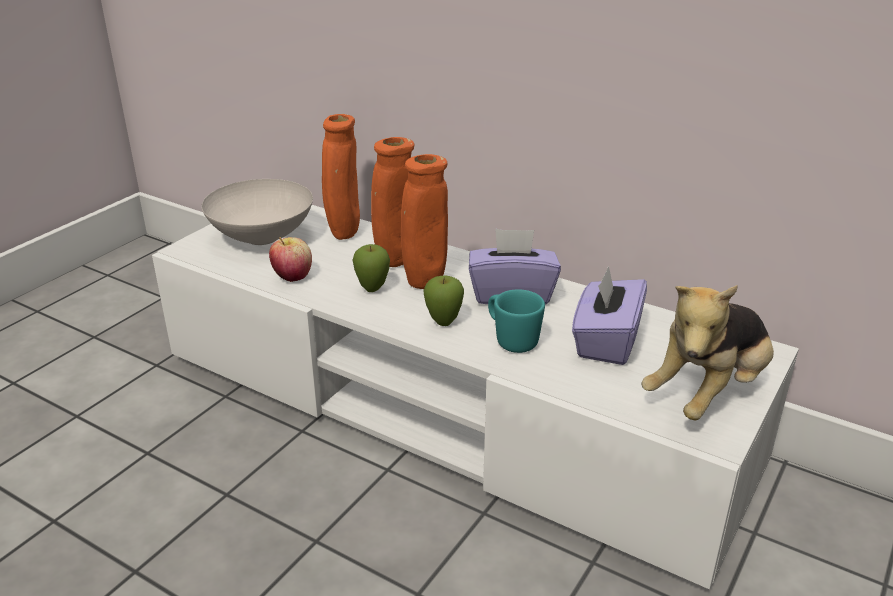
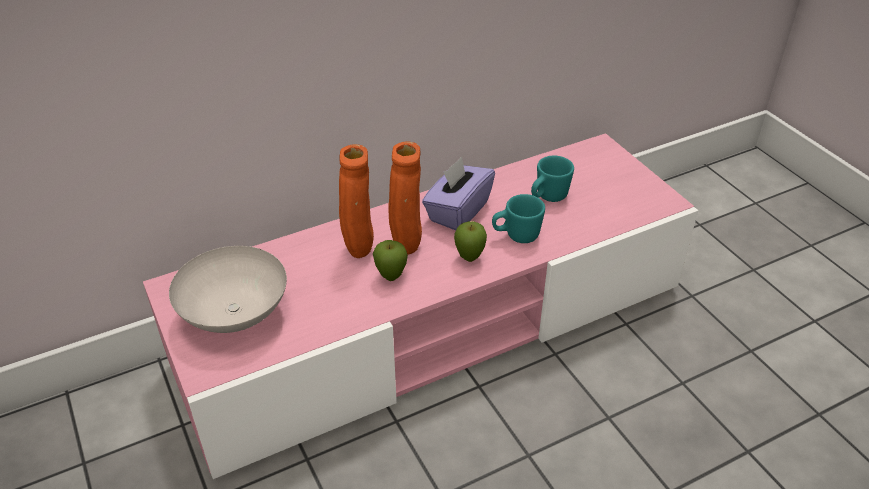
camera: 60 degrees left, 10 degrees up
white tv stand [152,205,799,589] -> pink tv stand [143,133,698,479]
apple [269,237,312,282] -> none
orange vase [322,114,360,240] -> none
purple tissue box [572,266,647,365] -> turquoise mug [531,156,574,202]
plush toy [641,285,774,421] -> none

